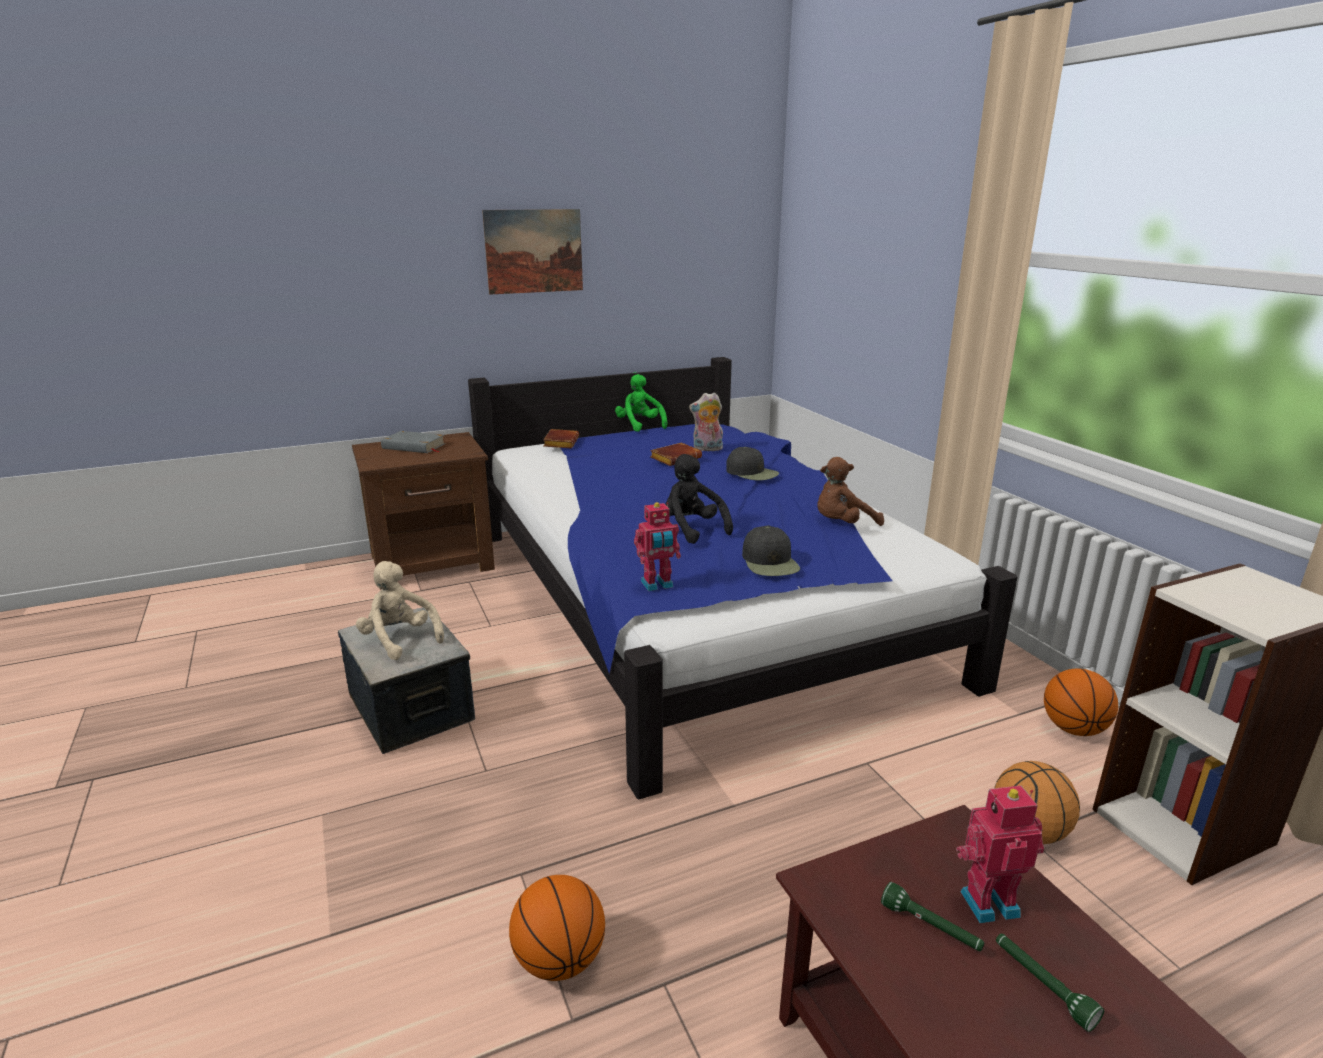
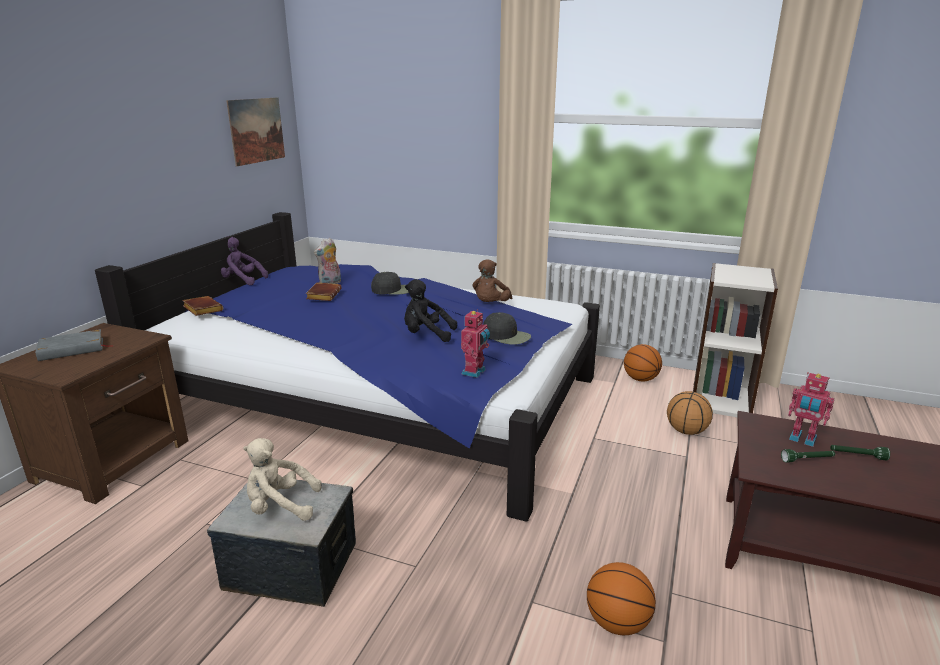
camera: 45 degrees left, 0 degrees up
picture [482,209,583,295] -> picture moved to [226,98,285,166]
green plush toy [615,372,667,432] -> purple plush toy [221,236,268,285]
toy robot [956,785,1044,923] -> toy robot turned 90 degrees counterclockwise [788,372,834,447]

